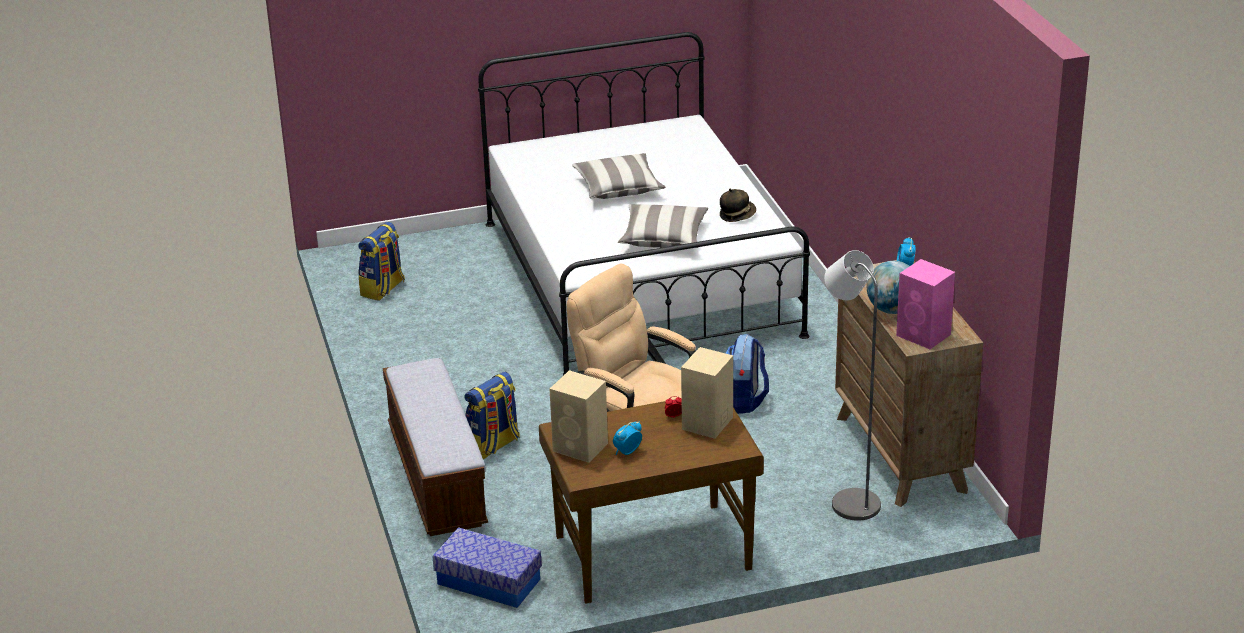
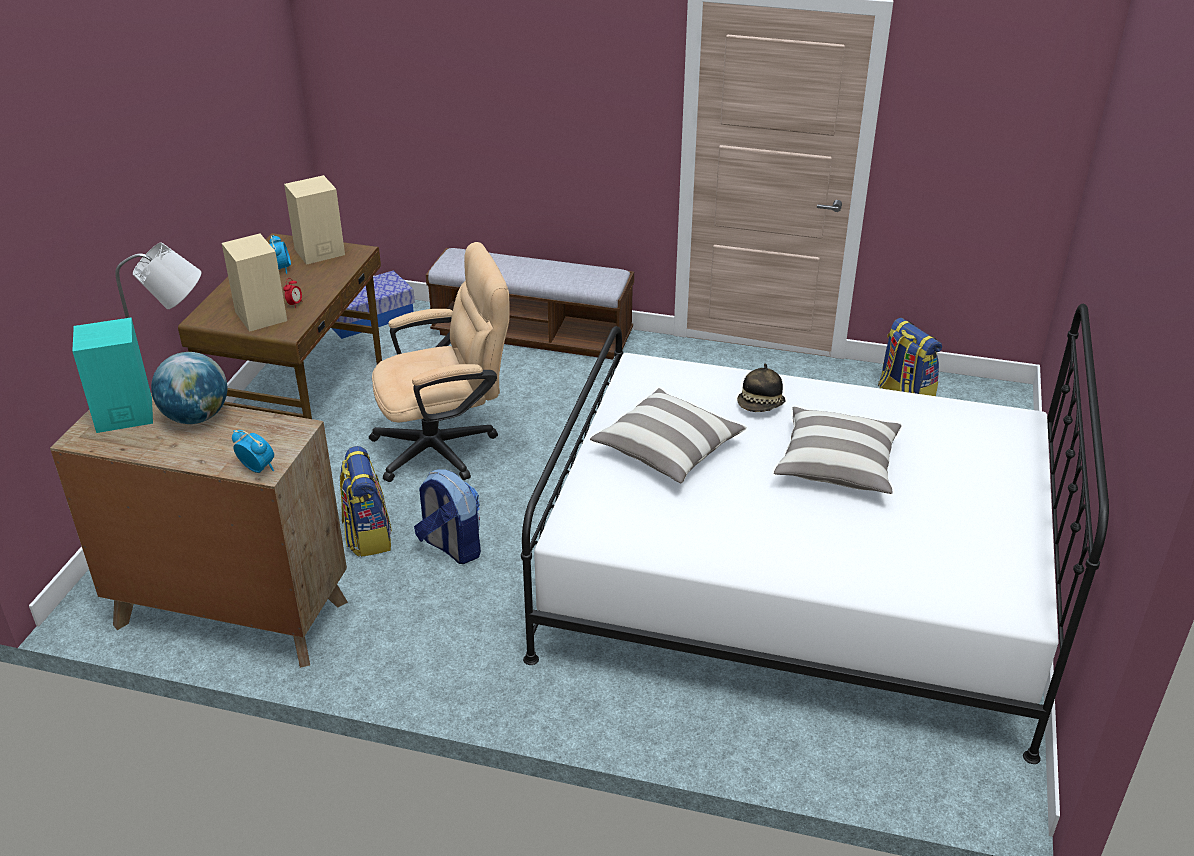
camera: 120 degrees right, 5 degrees up
backpack [465,372,520,459] -> backpack moved to [340,446,392,557]
hat [720,188,756,222] -> hat moved to [737,363,786,412]
pink speaker [896,259,955,349] -> turquoise speaker [72,317,153,433]

